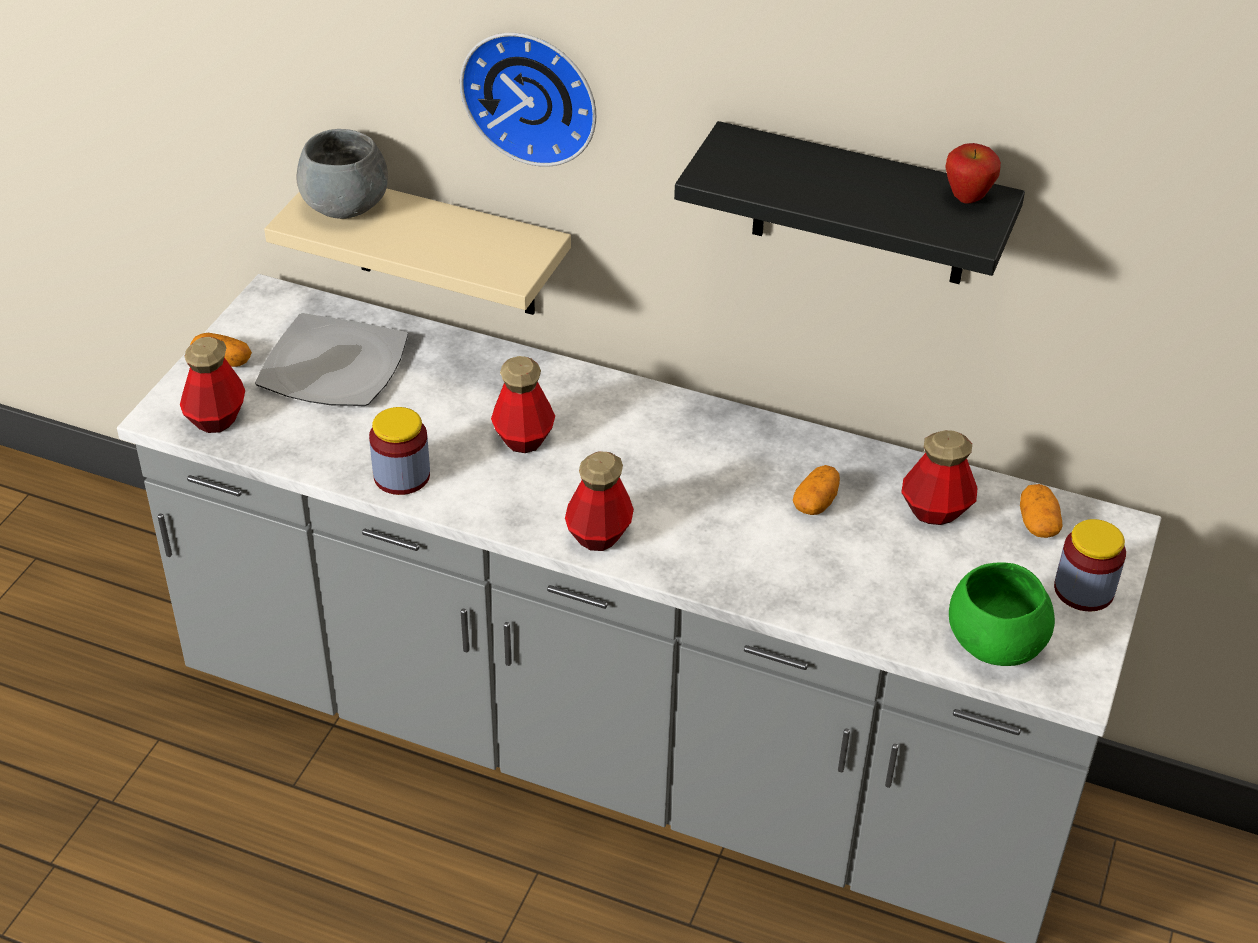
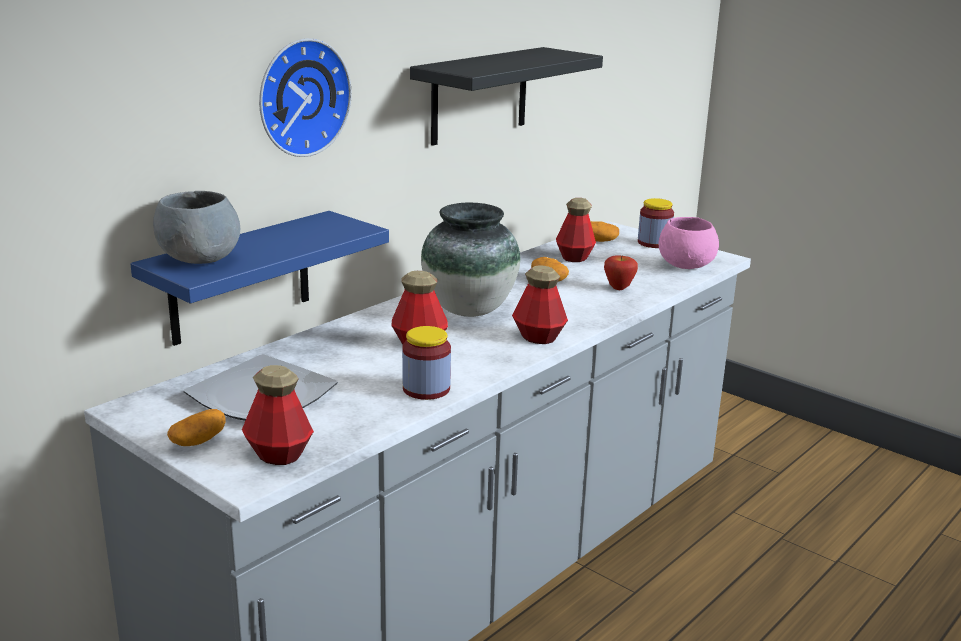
camera: 70 degrees left, 20 degrees down
beige shelf [264,188,571,315] -> blue shelf [130,211,389,346]
apple [945,143,1001,204] -> apple moved to [604,255,638,290]
green bowl [949,562,1055,666] -> pink bowl [659,217,719,269]
none -> vase [421,203,520,317]

